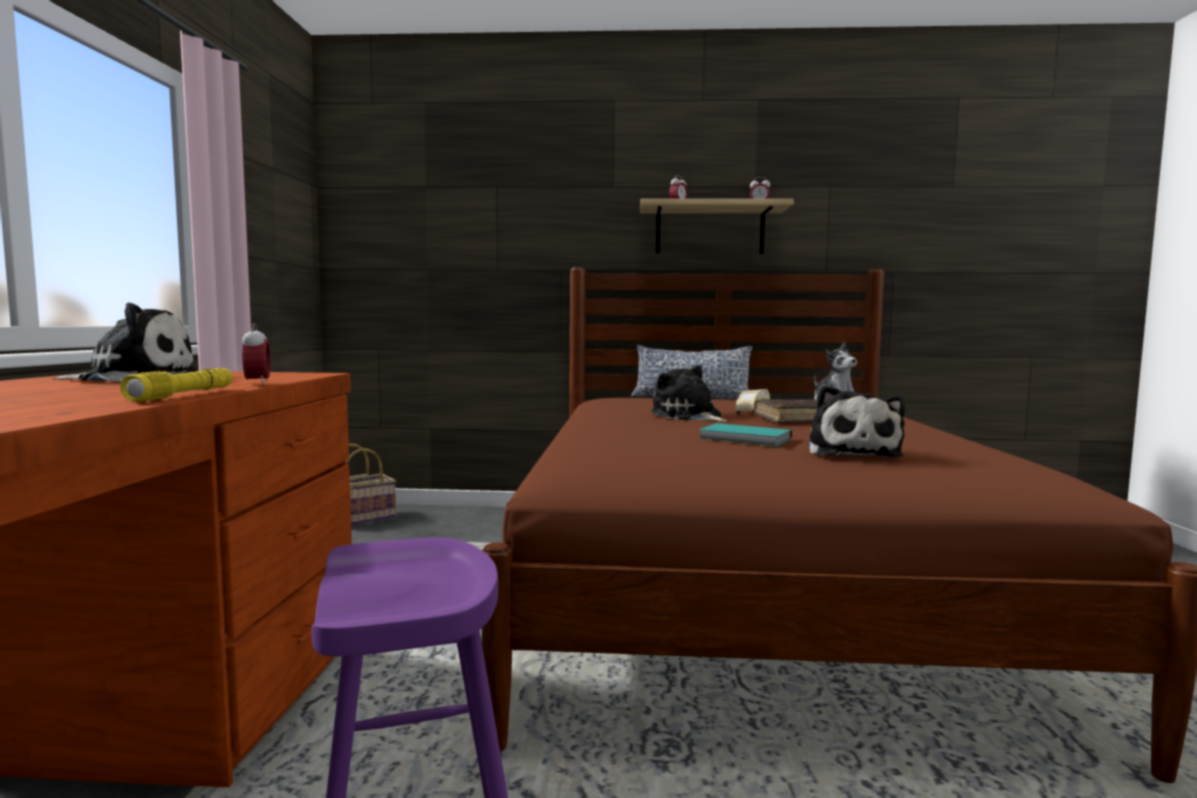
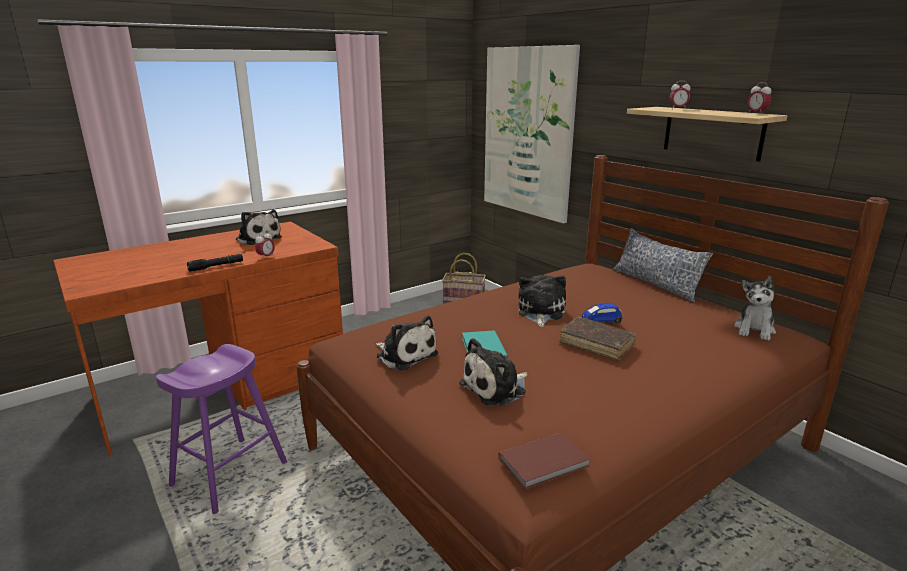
camera: 50 degrees right, 15 degrees up
yellow flashlight [120,368,233,402] -> black flashlight [187,254,243,272]
beige toy car [736,389,770,414] -> blue toy car [582,303,622,324]
none -> plush toy [376,316,439,371]
none -> picture [484,45,580,223]
none -> brown book [498,433,590,489]

